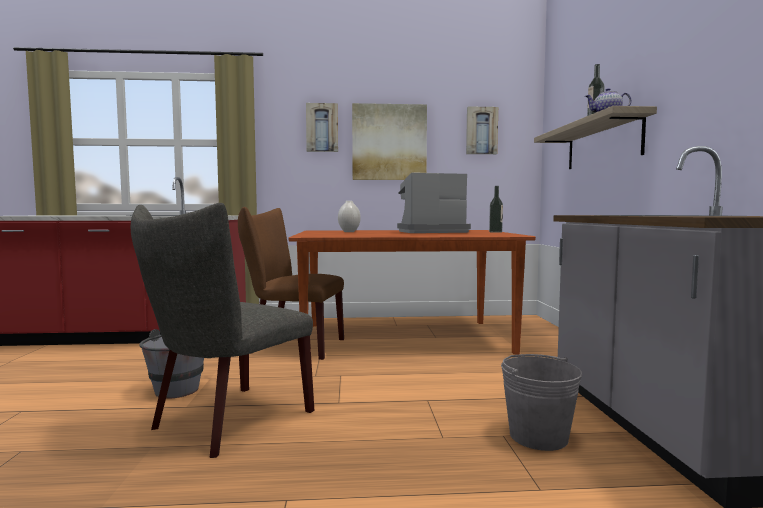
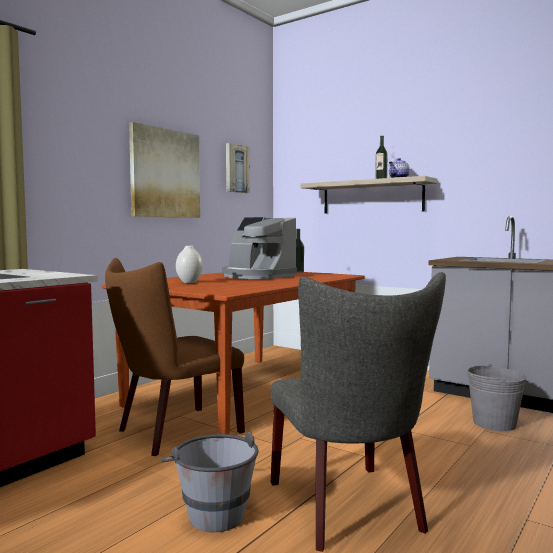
camera: 50 degrees left, 0 degrees up
picture [306,103,338,152] -> none
coffee machine [397,172,471,233] -> coffee machine turned 75 degrees counterclockwise [222,217,297,279]

